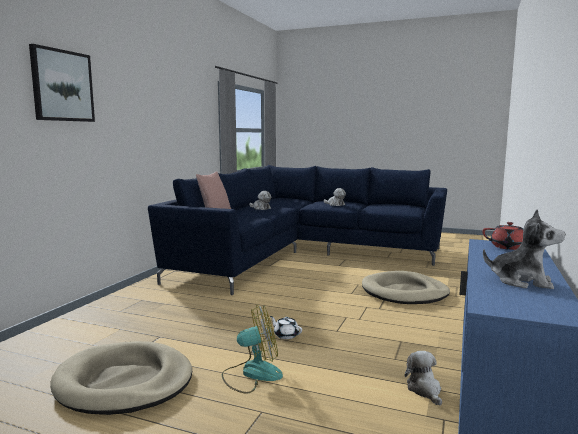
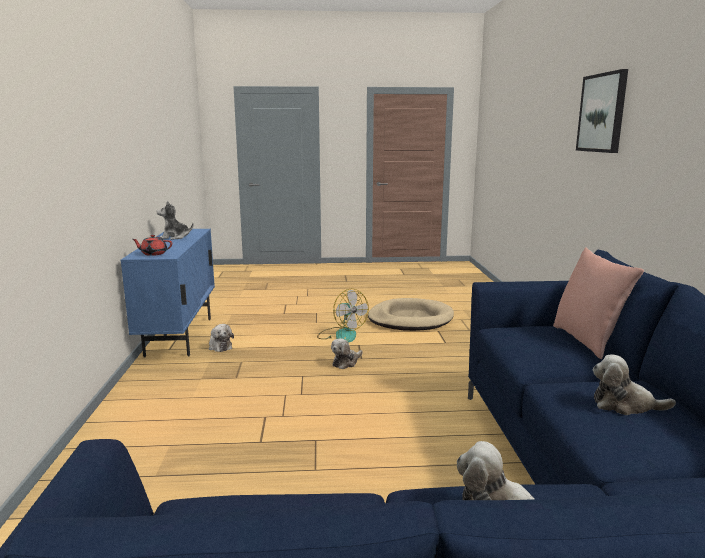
camera: 155 degrees right, 5 degrees up
fan [222,304,283,394] -> fan turned 90 degrees counterclockwise [317,288,369,343]
white teapot [270,316,302,339] -> plush toy [331,338,363,369]
beige dog bed [362,271,450,304] -> none

